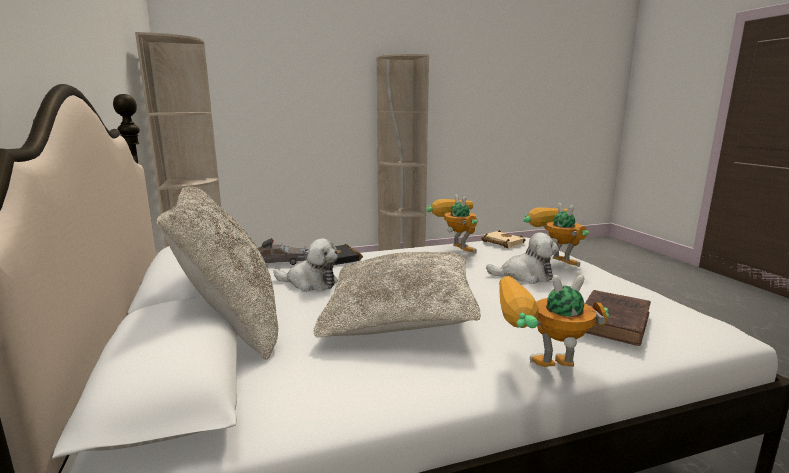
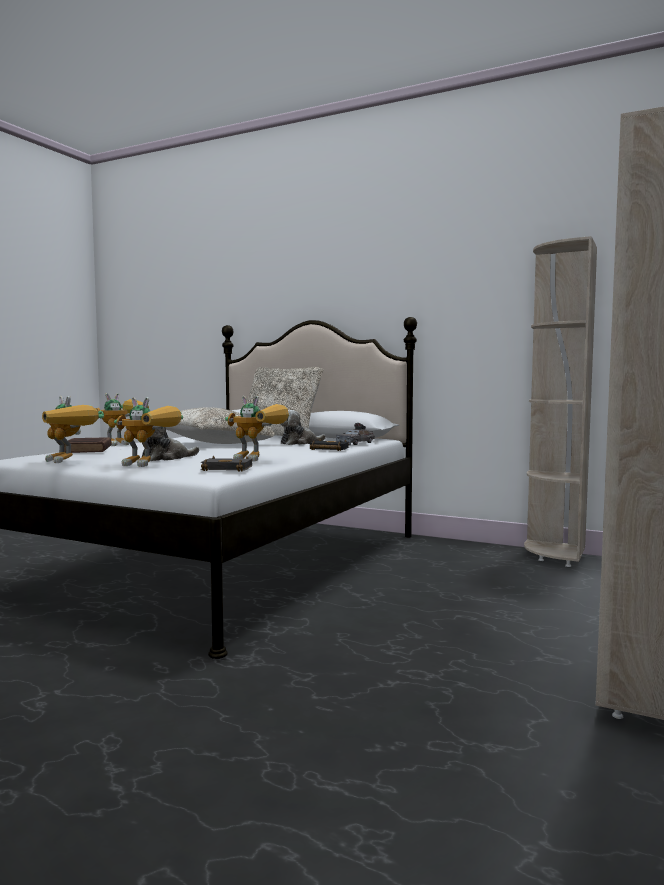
camera: 135 degrees right, 10 degrees down
beige book [481,230,525,248] -> black book [201,456,252,472]
none -> toy robot [42,396,104,463]

